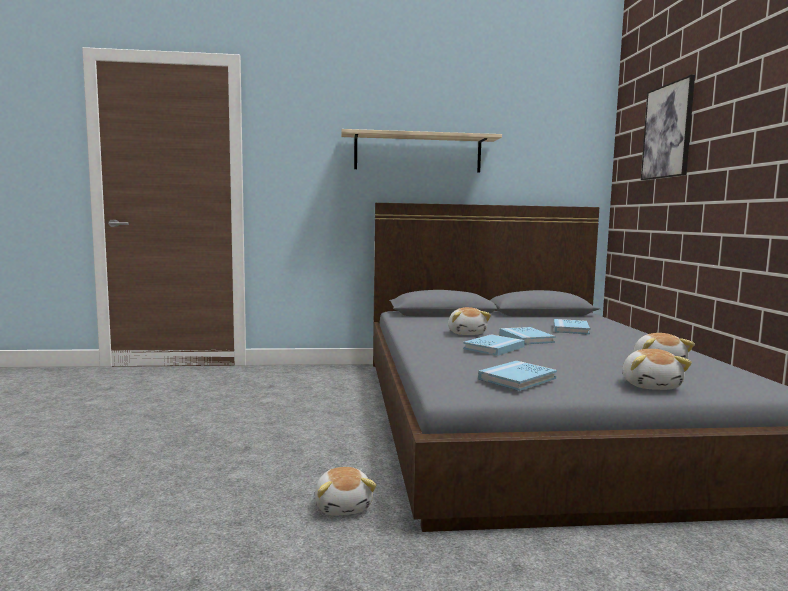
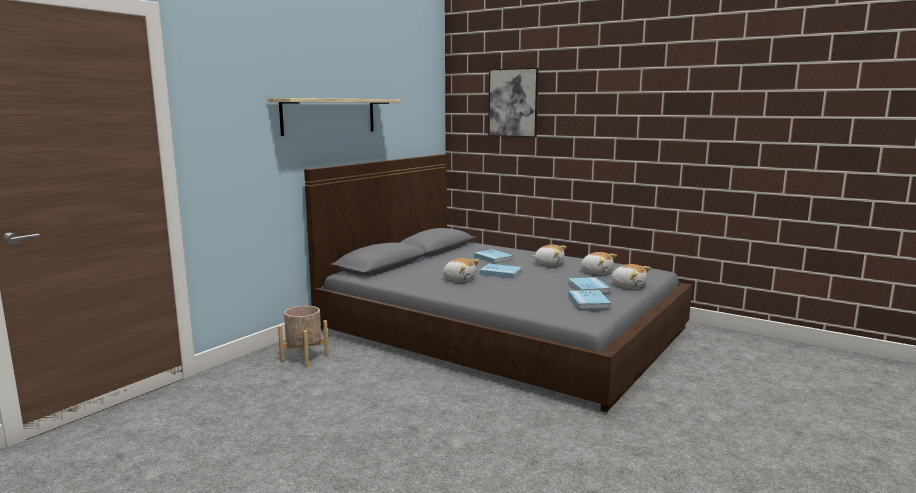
camera: 50 degrees left, 5 degrees up
plush toy [315,467,376,516] -> plush toy moved to [532,245,567,266]
blue book [463,334,525,356] -> blue book moved to [568,277,610,293]
none -> beige planter [278,306,329,367]

